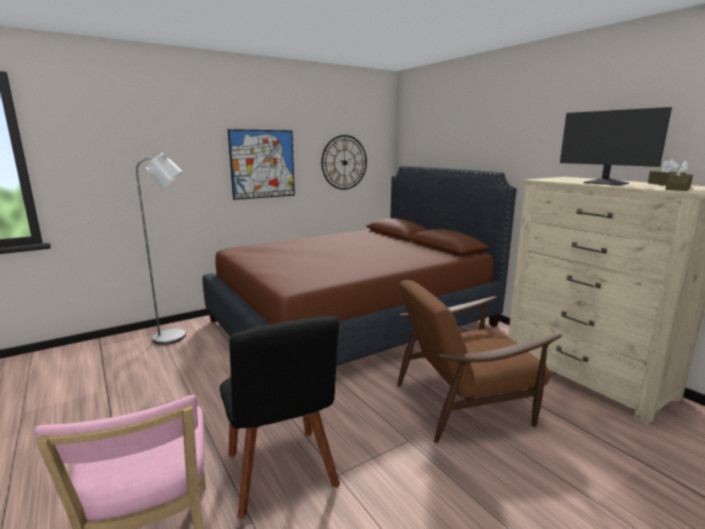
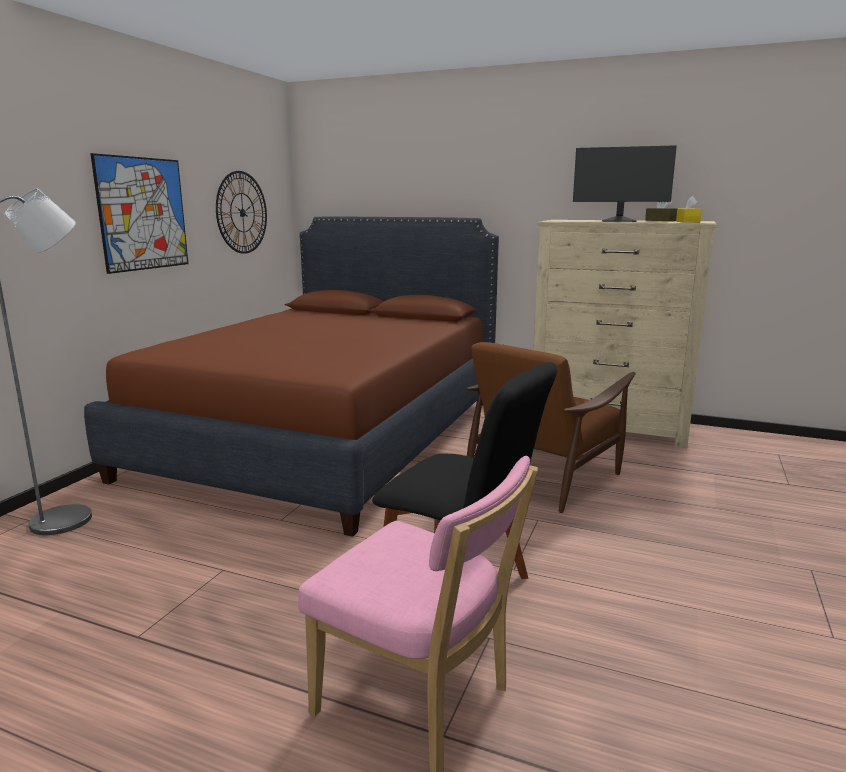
camera: 35 degrees left, 0 degrees up
brown tissue box [666,161,693,191] -> yellow tissue box [676,196,702,223]

